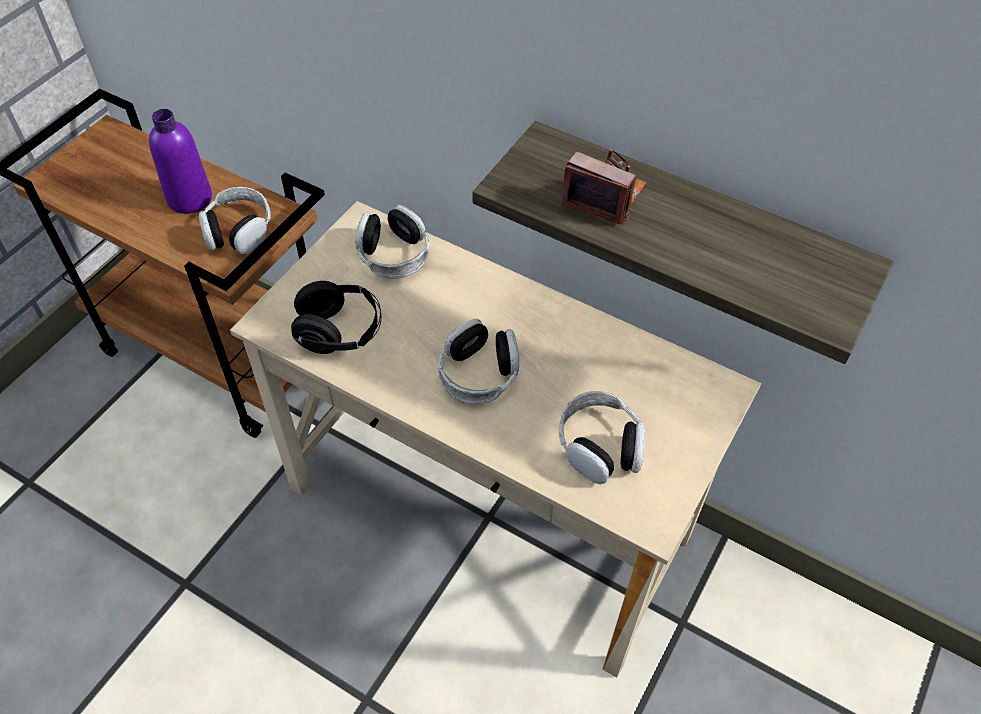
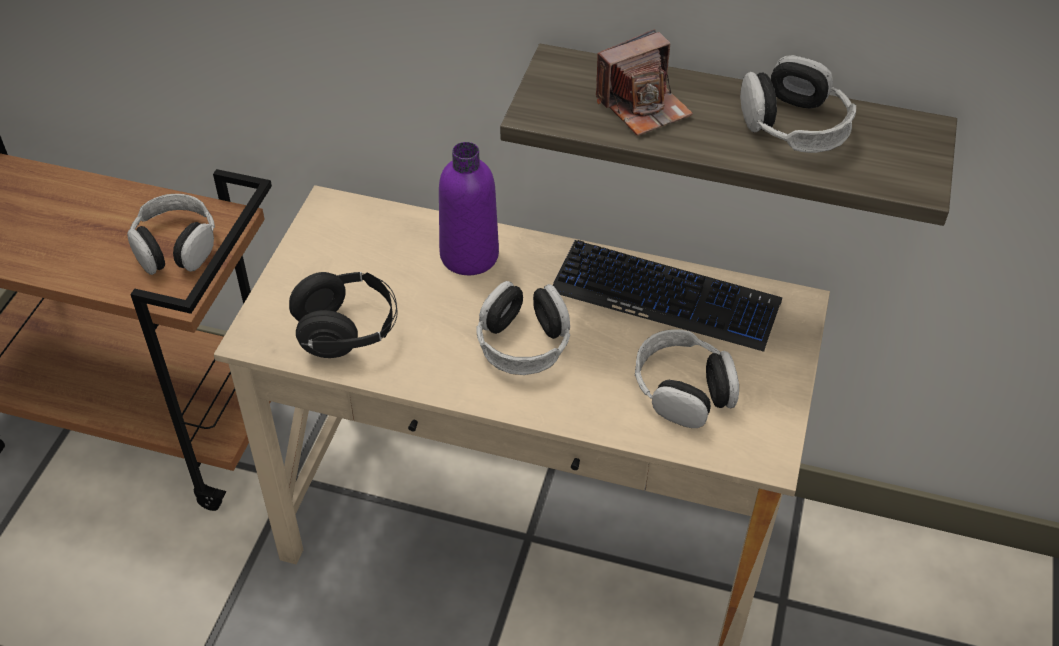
camera: 15 degrees left, 5 degrees down
purple bottle [149,109,212,214] -> purple bottle moved to [439,142,499,275]
headphones [355,205,430,278] -> headphones moved to [740,55,856,153]
camera [561,149,647,224] -> camera turned 135 degrees clockwise [596,29,693,136]
none -> keyboard [552,240,782,352]

